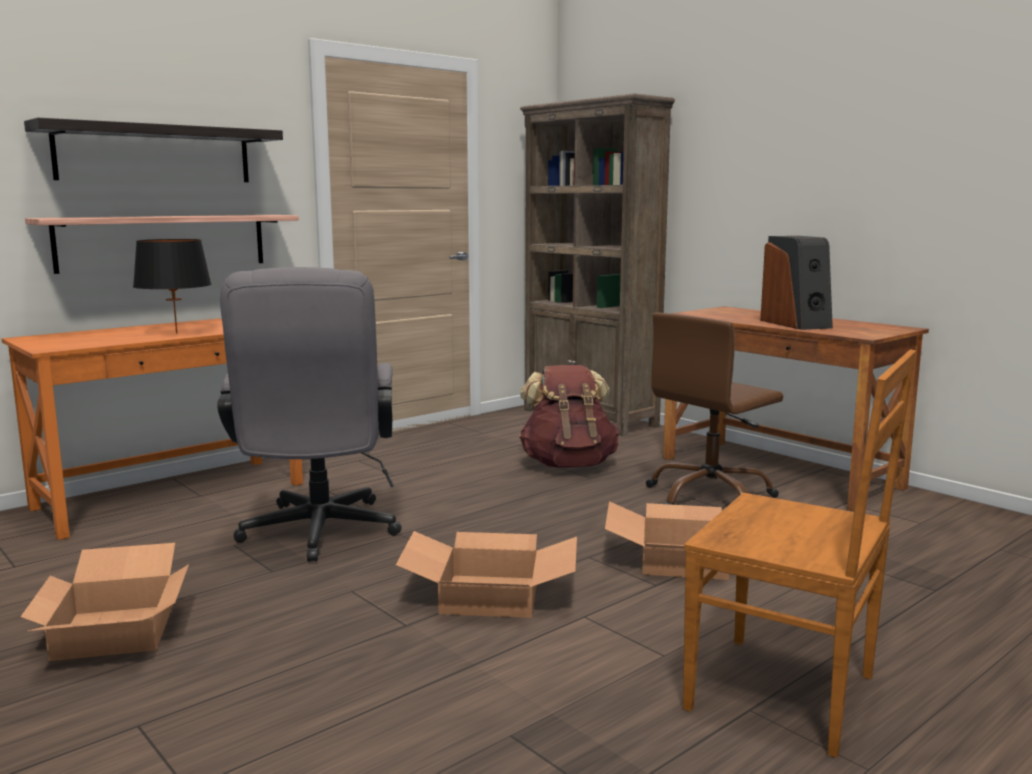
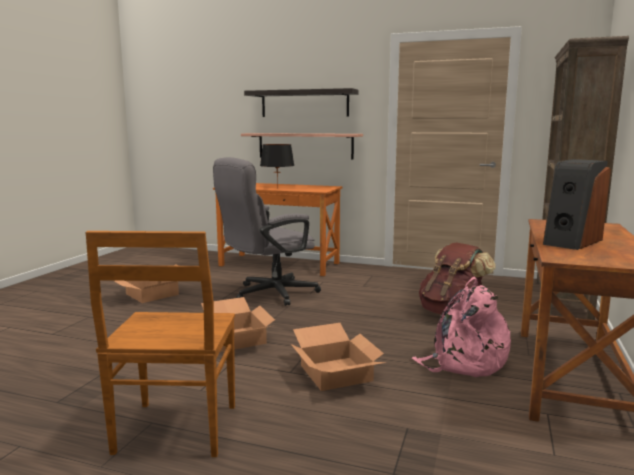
camera: 60 degrees right, 0 degrees up
brown office chair [646,313,783,505] -> pink backpack [412,277,511,377]

